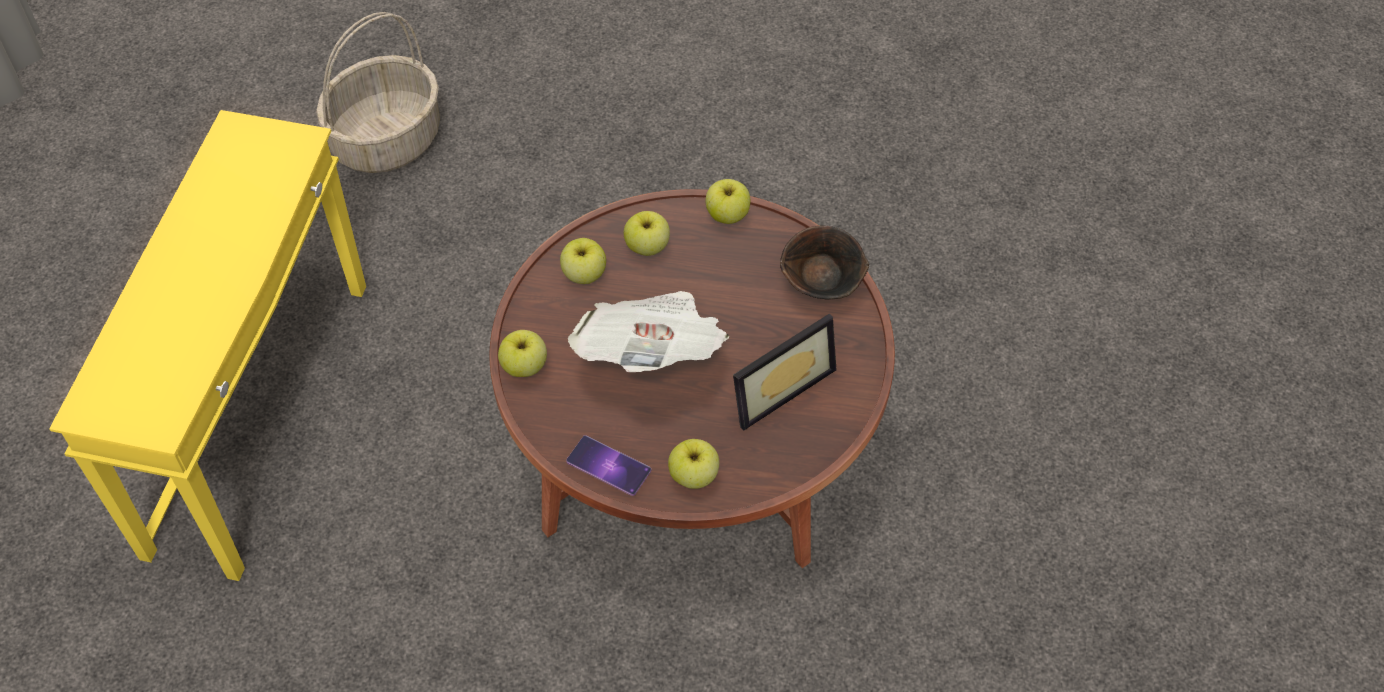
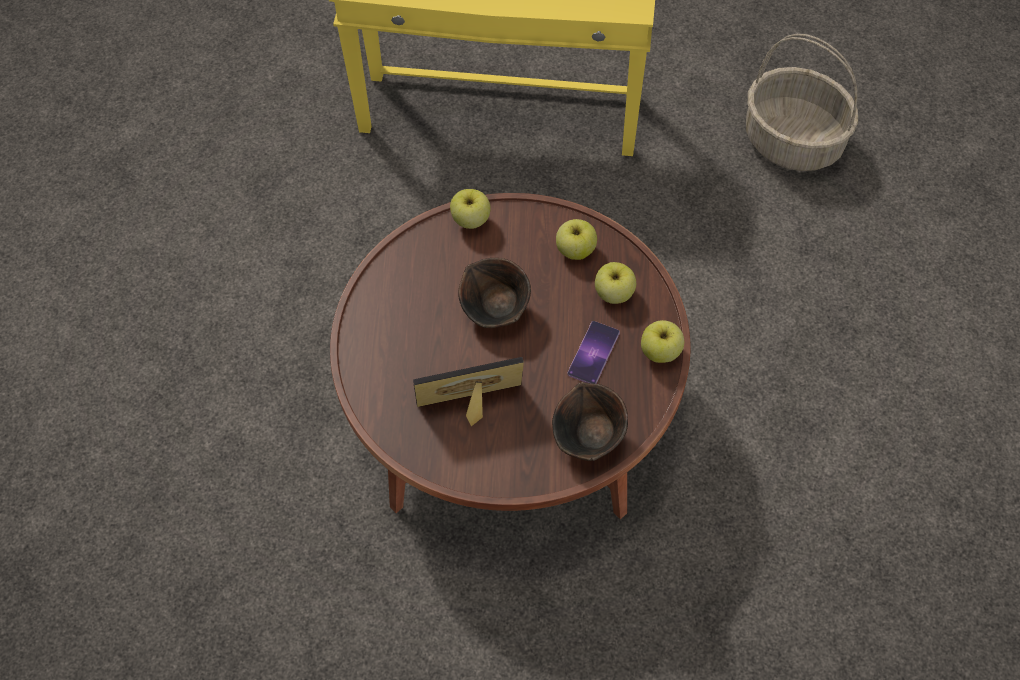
camera: 85 degrees right, 5 degrees up
phone [566,435,651,496] -> phone moved to [568,321,620,384]
newspaper [567,291,729,372] -> brown bowl [458,258,531,328]
apple [668,439,719,489] -> none
picture frame [733,314,837,430] -> picture frame turned 120 degrees clockwise [413,357,524,426]

